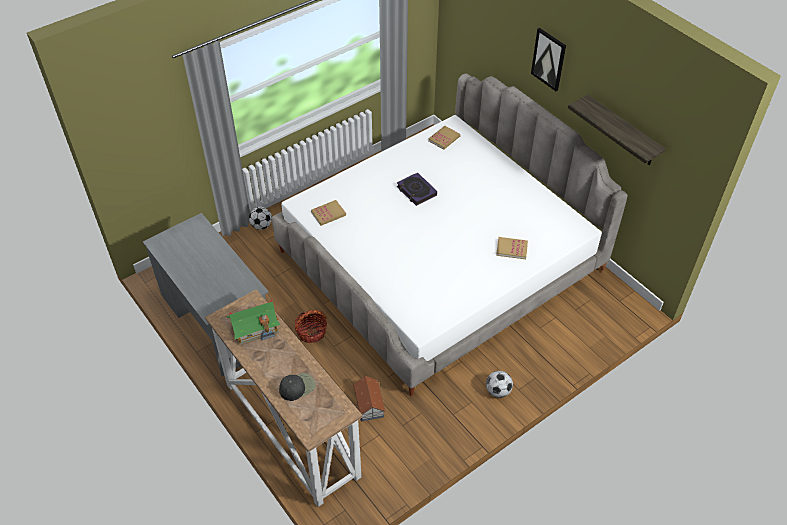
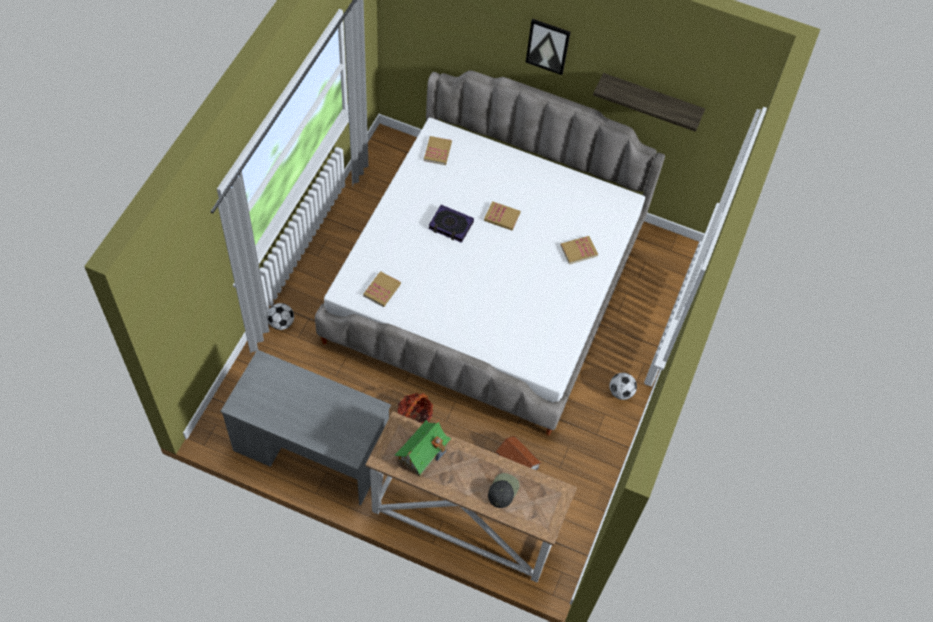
camera: 35 degrees left, 10 degrees up
none -> book [484,201,521,231]

